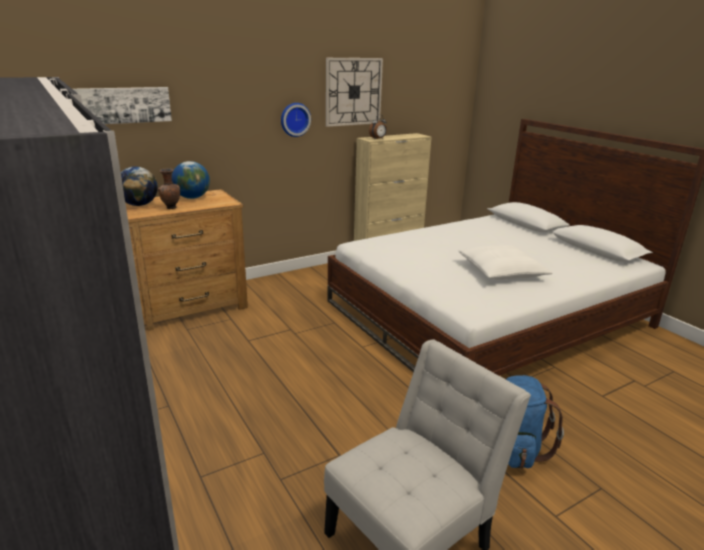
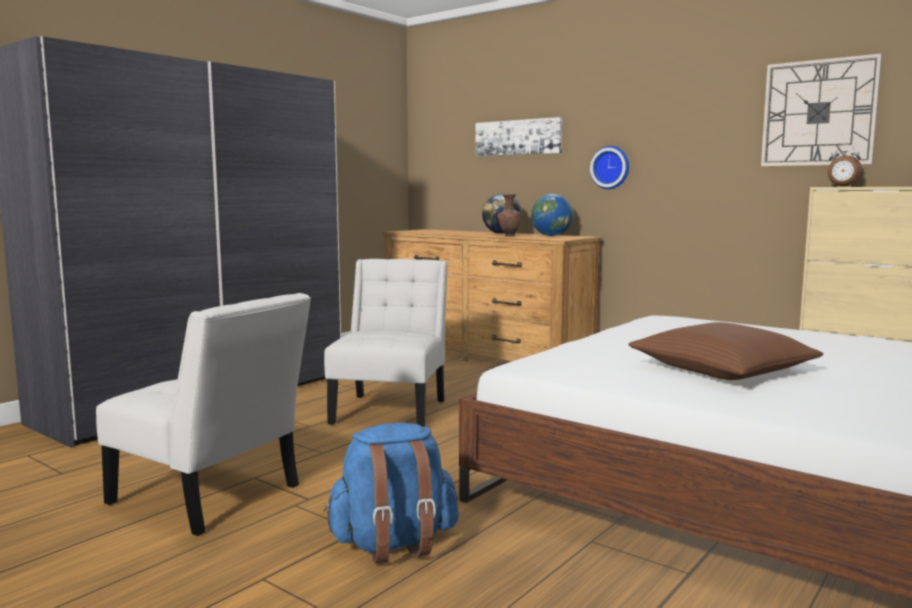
camera: 70 degrees right, 15 degrees down
wall clock [281,103,311,137] -> wall clock moved to [590,146,629,189]
white pillow [458,245,553,280] -> brown pillow [629,322,823,380]
none -> white chair [324,259,448,427]

